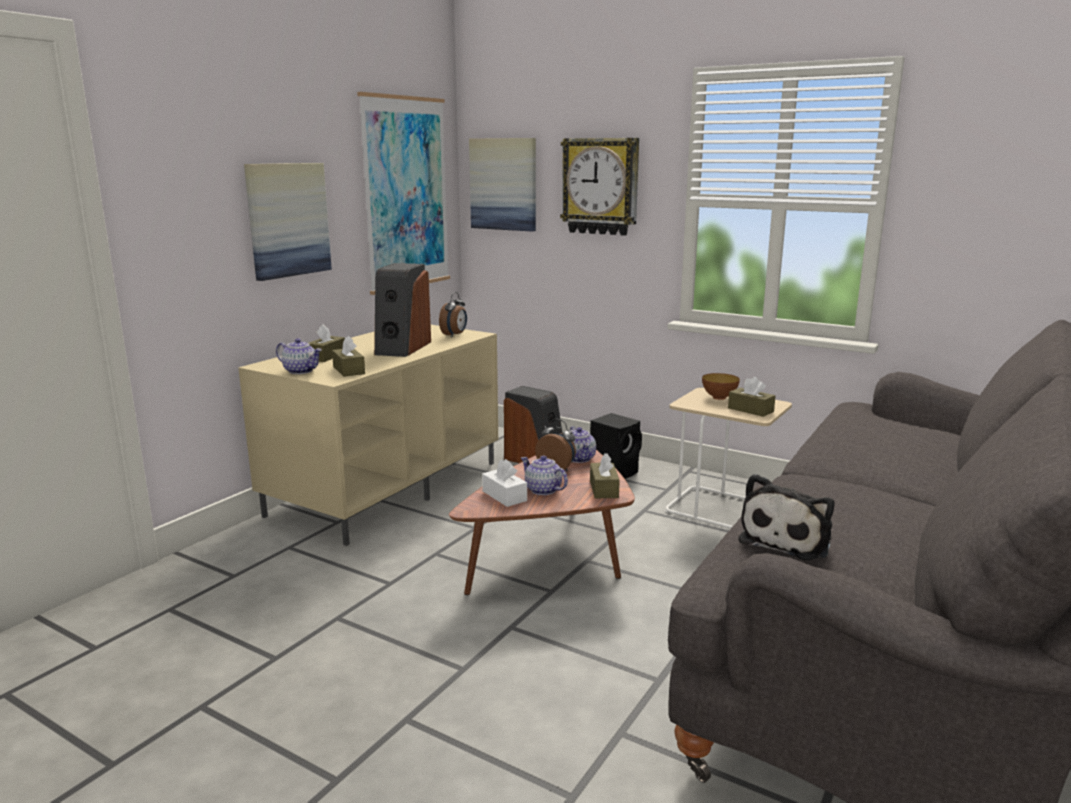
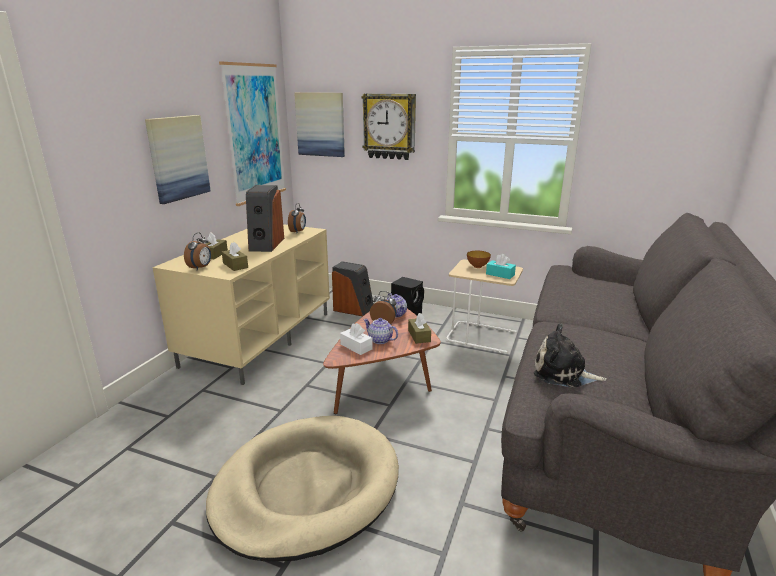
camera: 10 degrees left, 5 degrees up
teapot [276,338,322,374] -> alarm clock [184,232,211,270]
brown tissue box [728,377,775,417] -> turquoise tissue box [486,254,516,279]
plush toy [738,474,834,560] -> plush toy turned 90 degrees clockwise [534,324,607,388]
none -> beige dog bed [206,416,399,562]

